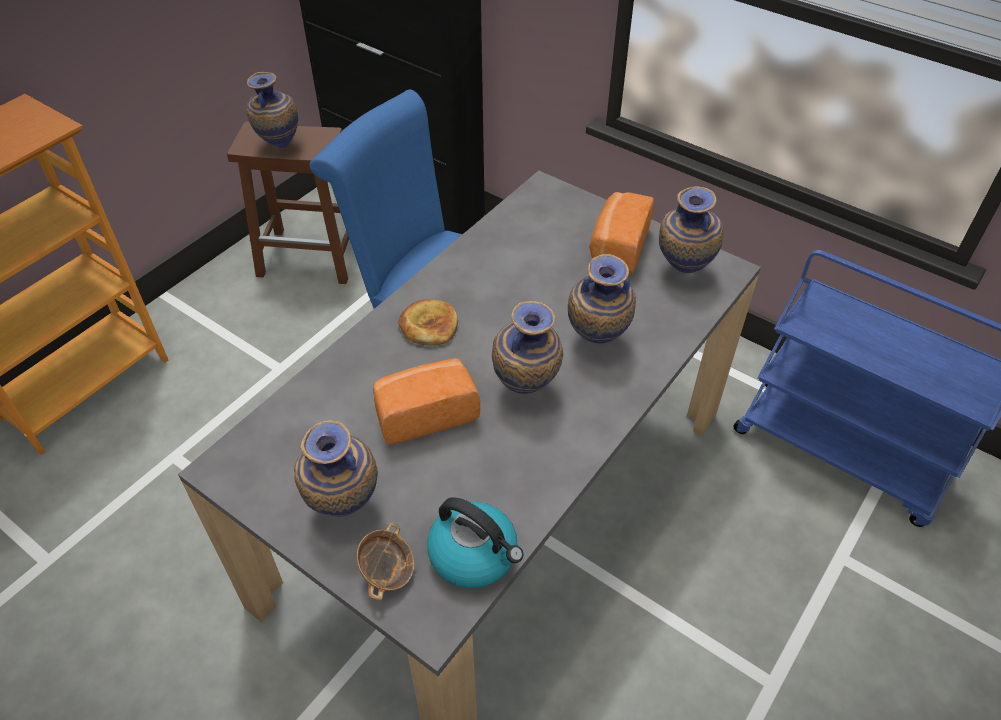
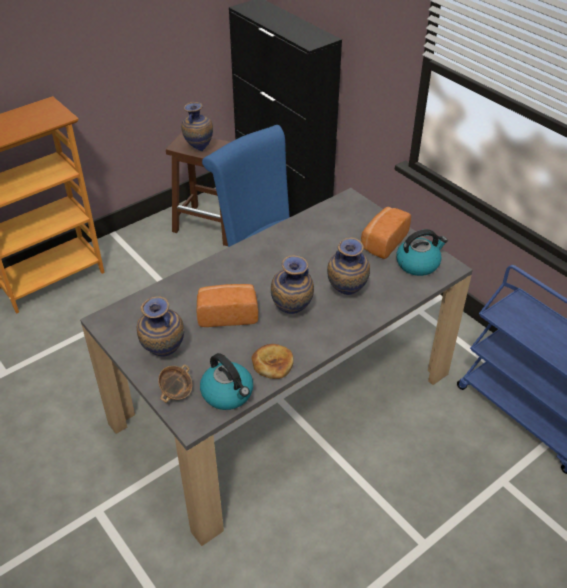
camera: 15 degrees right, 5 degrees down
bread [398,299,458,346] -> bread moved to [251,344,294,379]
vase [659,186,724,273] -> kettle [396,229,448,276]

